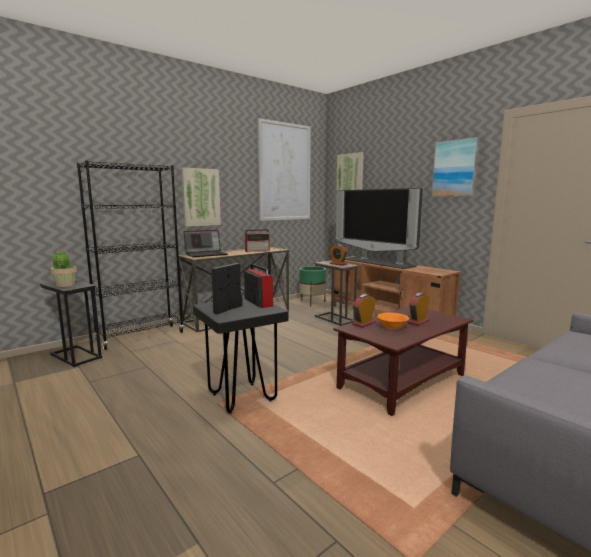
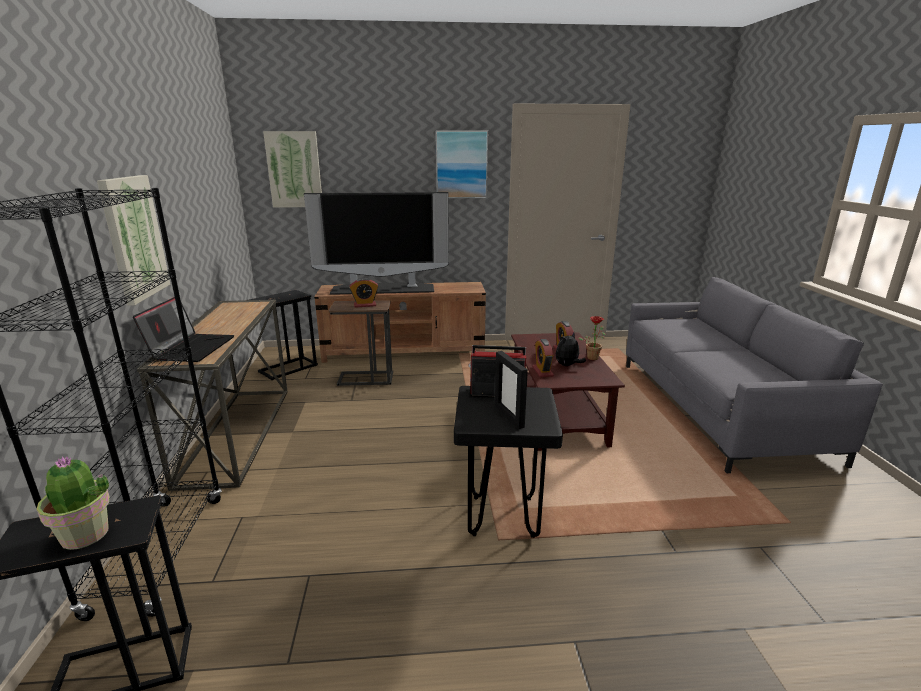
camera: 55 degrees left, 10 degrees up
radio [245,229,270,252] -> none
picture [257,118,311,221] -> none
green planter [299,266,326,302] -> black side table [249,290,318,380]
orange bowl [377,313,409,330] -> plush toy [556,333,586,366]
none -> potted plant [578,316,606,360]

